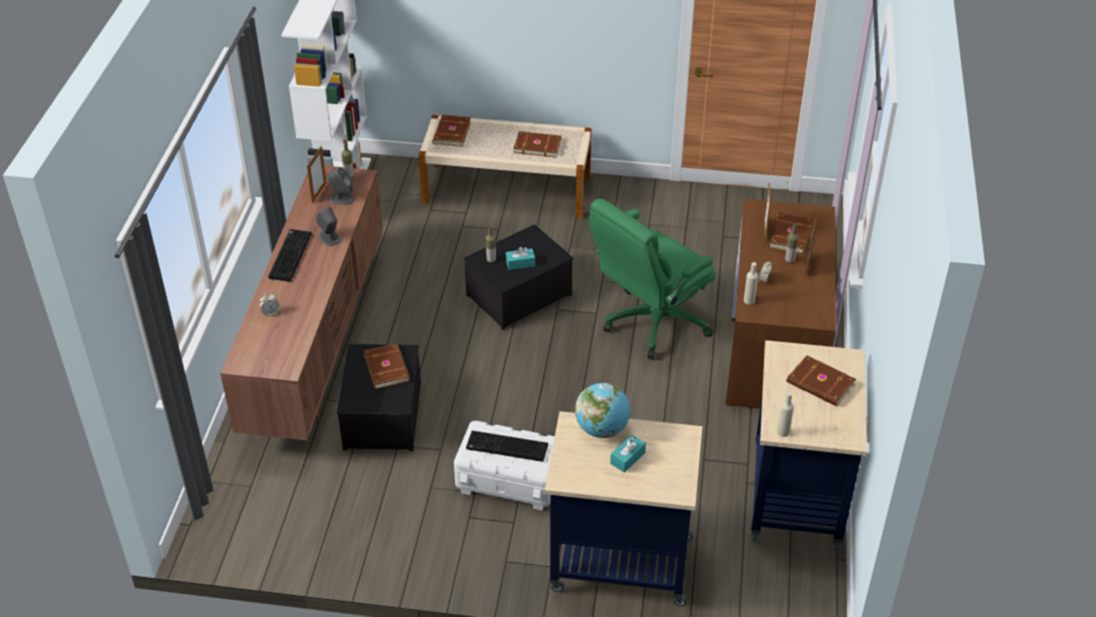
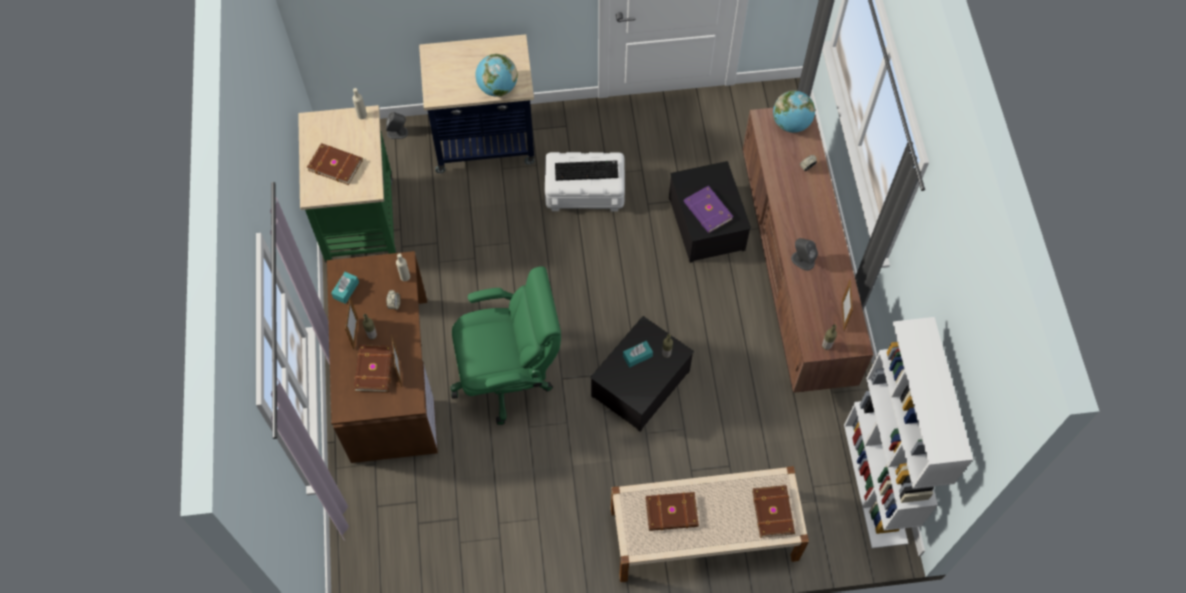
camera: 165 degrees right, 20 degrees up
keyboard [268,229,311,282] -> none
grey speaker [326,167,355,205] -> grey speaker moved to [386,112,408,139]
brown book [363,343,410,389] -> purple book [683,186,733,233]
green office chair [589,199,715,359] -> green office chair turned 45 degrees clockwise [450,266,561,425]
turquoise tissue box [610,435,646,473] -> turquoise tissue box moved to [331,272,359,304]
blue cart [750,340,867,551] -> green cart [298,105,396,263]
none -> globe [773,90,815,133]

